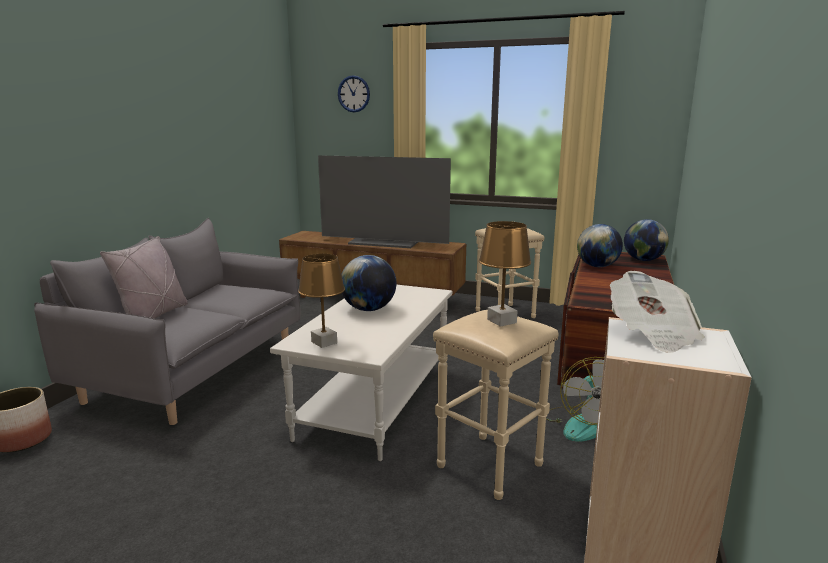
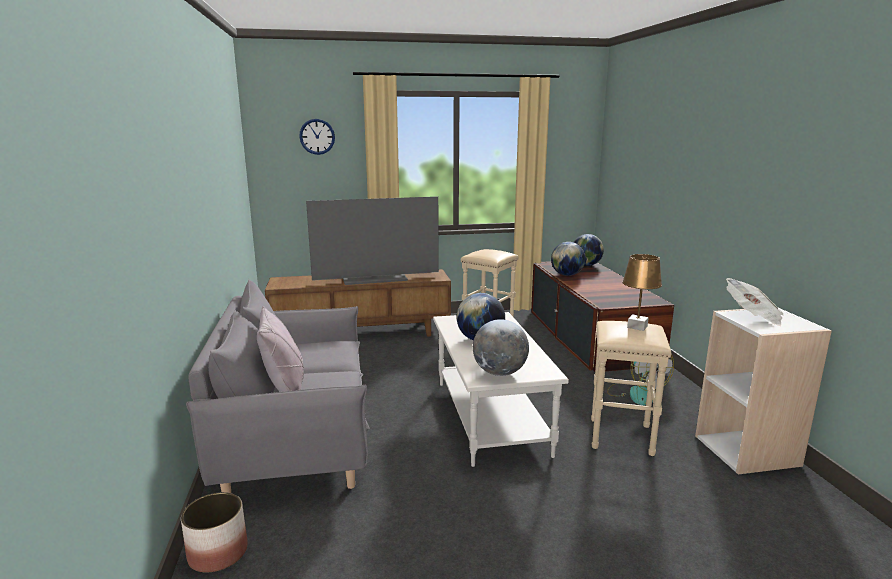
camera: 30 degrees left, 0 degrees up
brown table lamp [298,254,345,348] -> globe [473,319,529,376]

